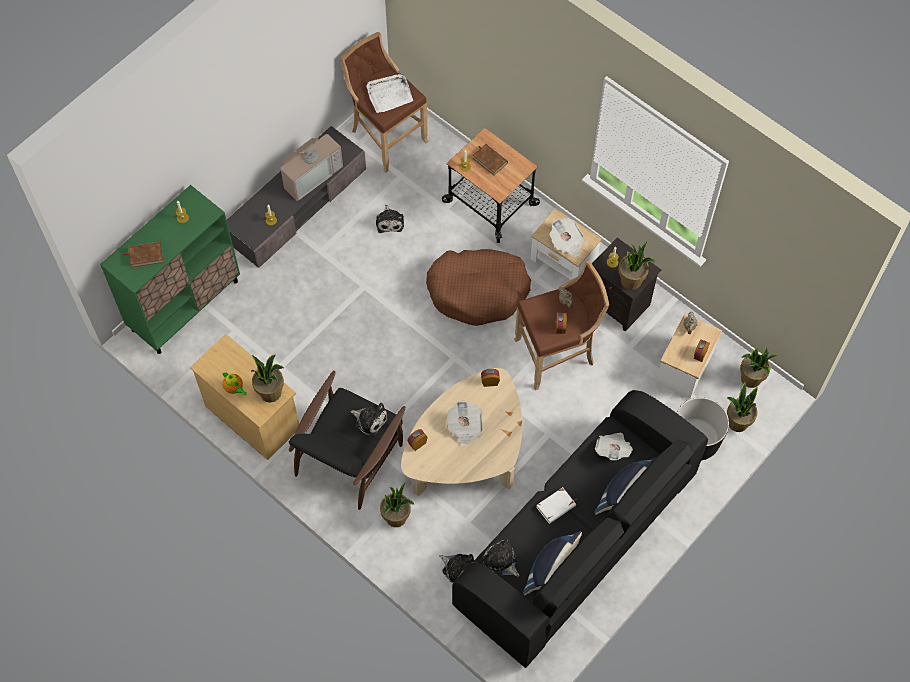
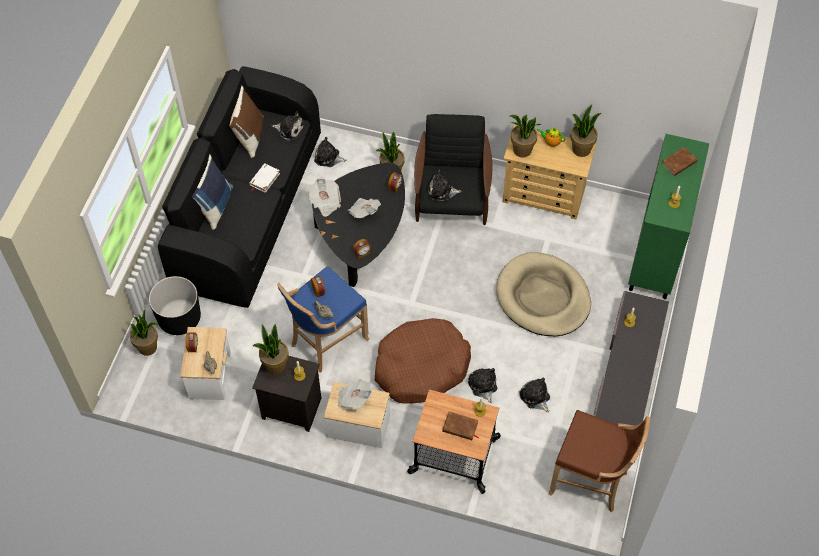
camera: 155 degrees right, 5 degrees down
television [281,128,343,201] -> none
white tray [366,74,413,113] -> none
beige coffee table [401,368,522,496] -> black coffee table [312,163,405,287]
brown stool [514,261,609,390] -> blue stool [277,266,369,373]
blue pillow [523,531,582,595] -> brown pillow [229,86,264,158]
newspaper [595,433,633,460] -> newspaper moved to [309,177,341,217]
potted plant [740,347,778,388] -> potted plant moved to [570,105,601,157]
none -> plush toy [468,368,497,403]
none -> beige dog bed [496,252,591,336]

